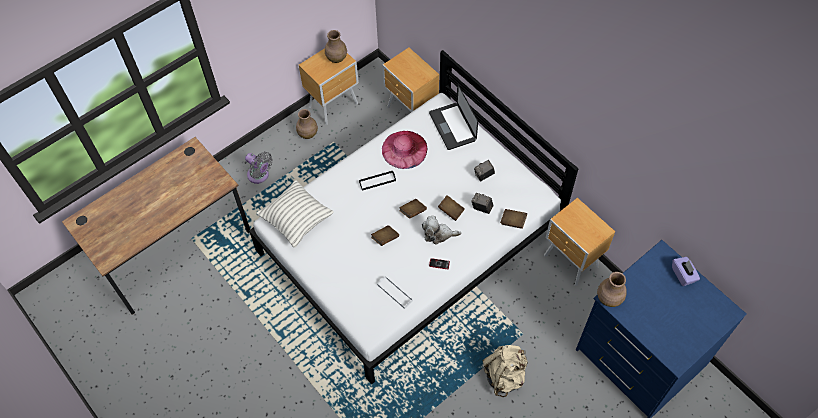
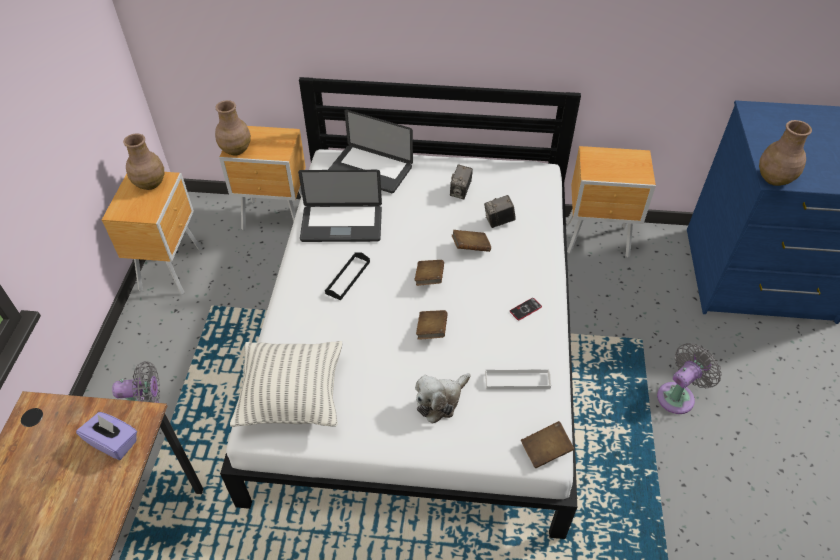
camera: 45 degrees left, 10 degrees down
brown vase [296,109,318,139] -> brown vase moved to [215,100,251,156]
pink hat [382,131,427,169] -> laptop [298,170,382,242]
plush toy [422,216,462,245] -> plush toy moved to [415,373,471,424]
beige backpack [482,345,528,397] -> grey fan [657,343,722,414]
brown book [500,209,527,229] -> brown book moved to [521,421,574,468]
purple tissue box [672,257,700,286] -> purple tissue box moved to [76,412,137,460]

